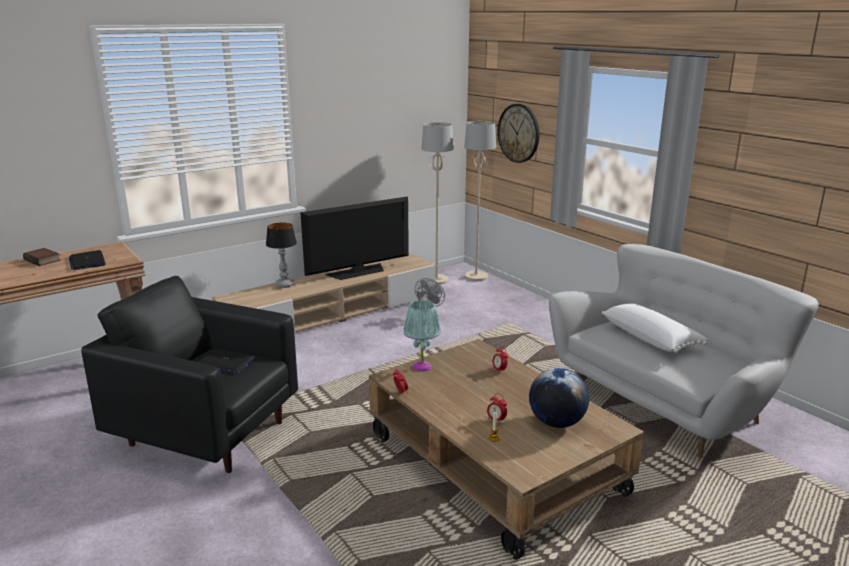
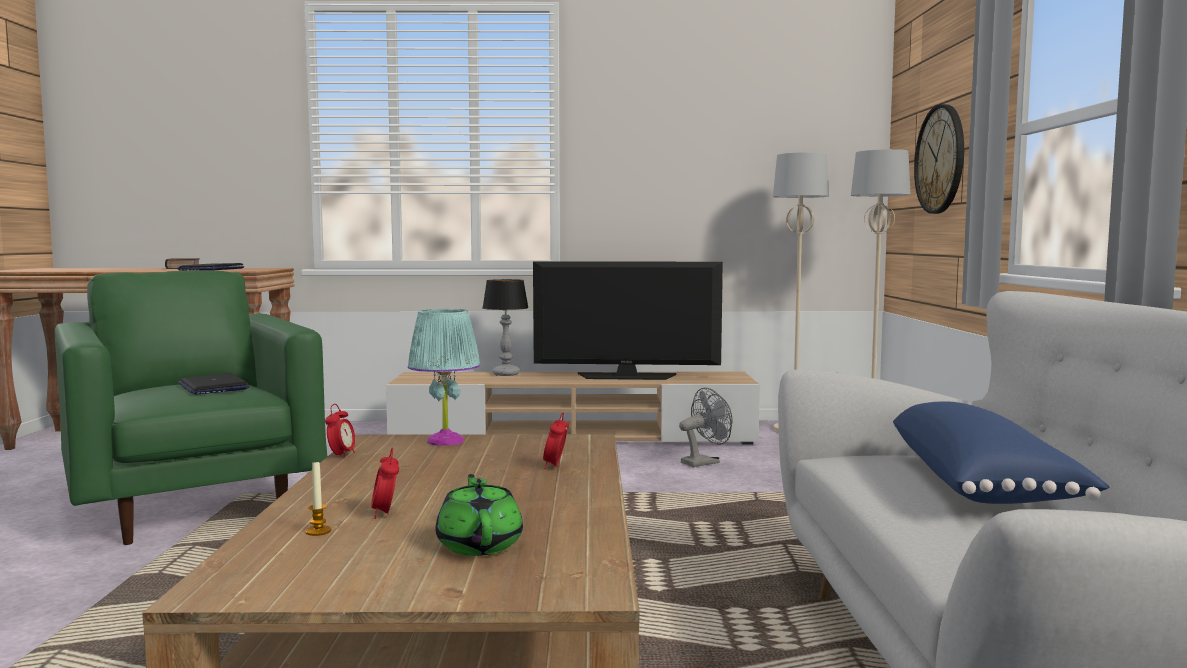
camera: 35 degrees right, 15 degrees down
black armchair [81,276,298,473] -> green armchair [55,271,327,545]
globe [529,368,589,428] -> green teapot [436,474,523,556]
white pillow [601,304,708,353] -> blue pillow [893,401,1109,504]

